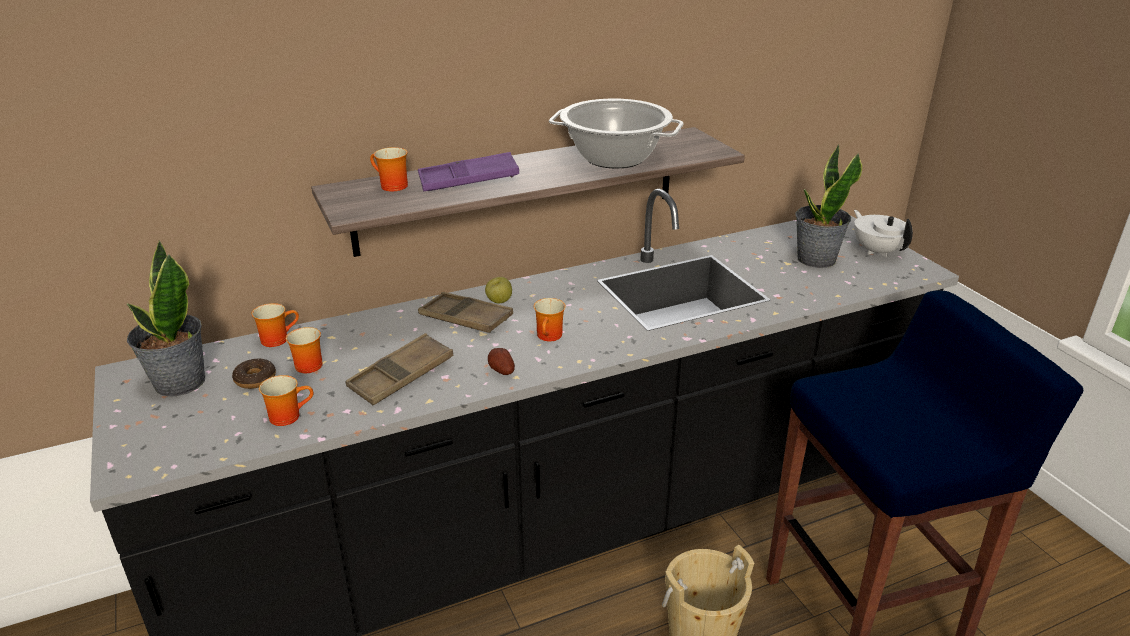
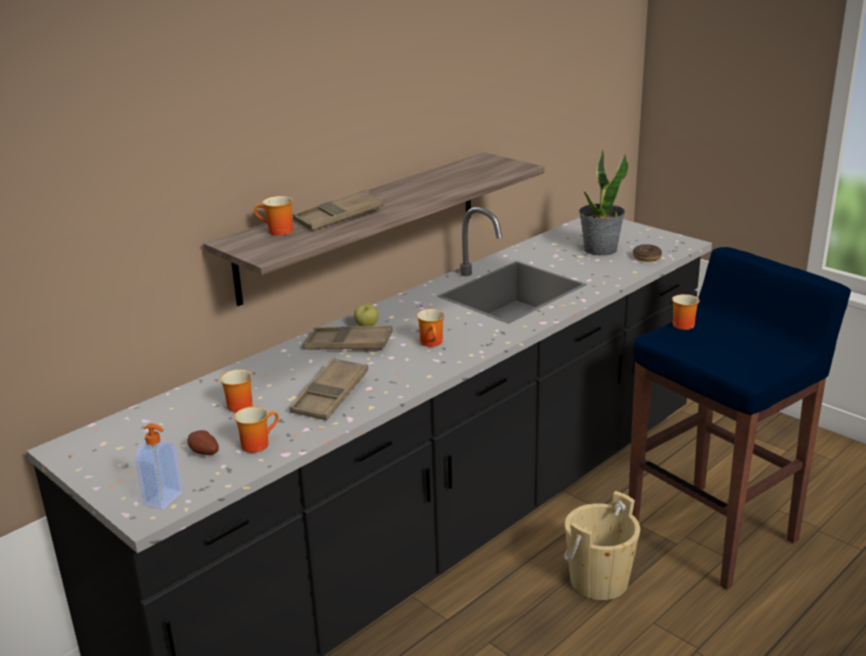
camera: 20 degrees left, 5 degrees down
potted plant [127,241,205,396] -> none
donut [232,358,276,389] -> donut moved to [633,244,662,262]
mug [251,303,299,347] -> mug moved to [672,294,700,330]
purple tray [418,152,519,191] -> brown tray [293,189,386,231]
potato [488,348,515,375] -> potato moved to [187,430,219,455]
cooking pot [549,99,684,168] -> none
white teapot [854,210,913,257] -> none
none -> soap dispenser [135,423,183,510]

